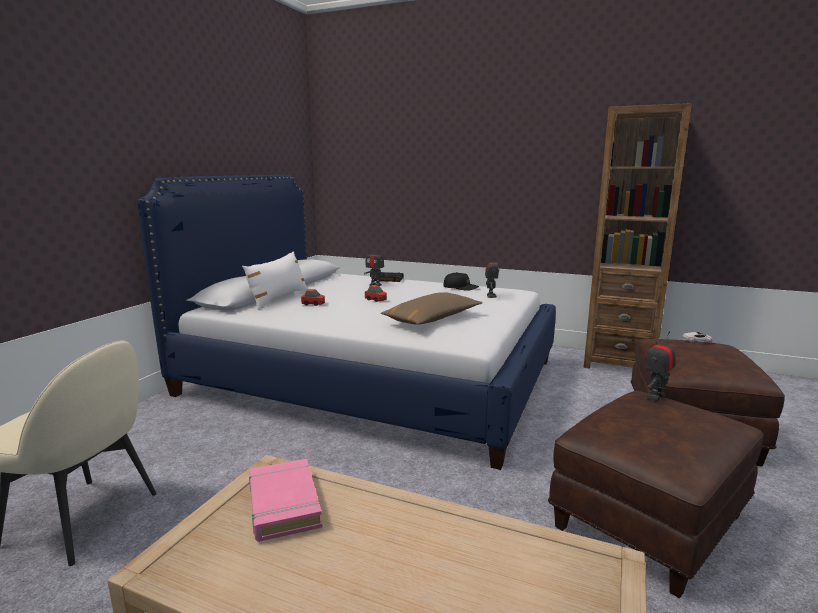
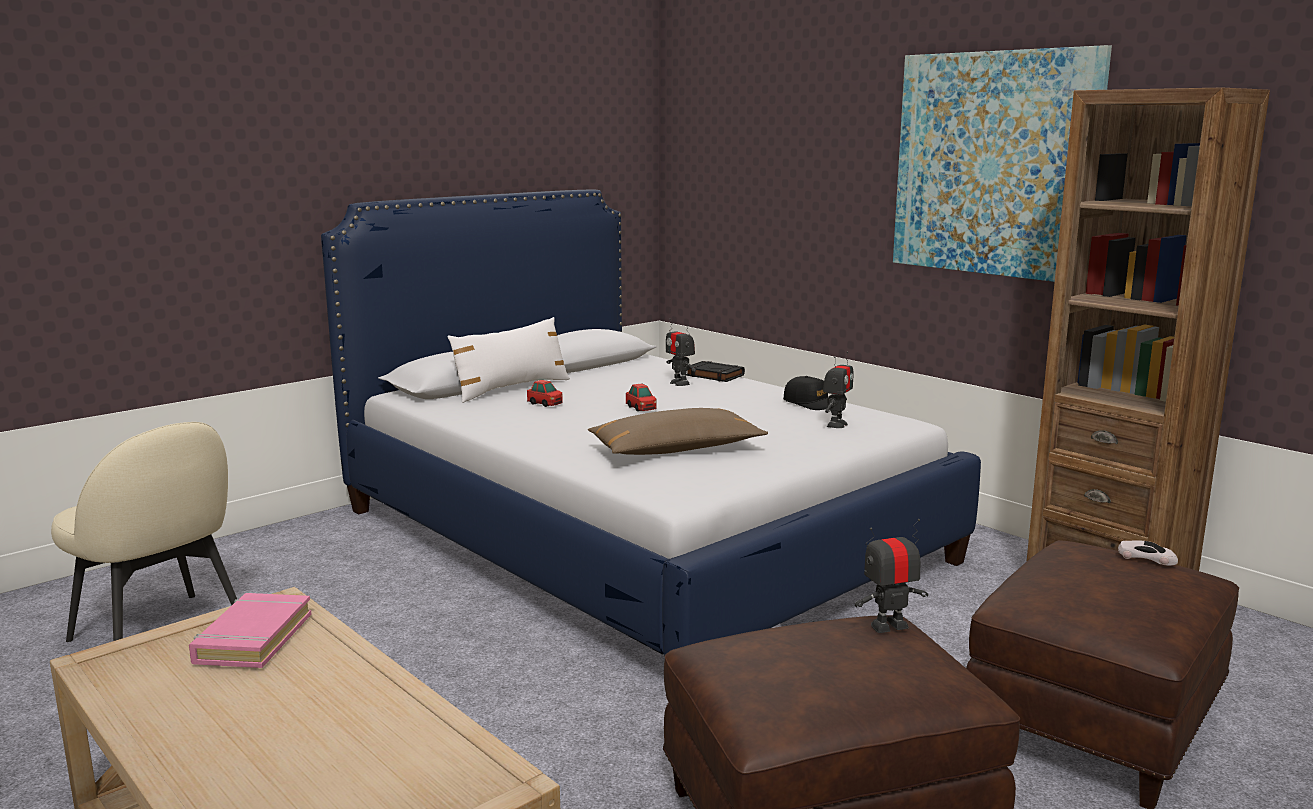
camera: 25 degrees right, 0 degrees up
none -> picture [893,45,1112,282]

